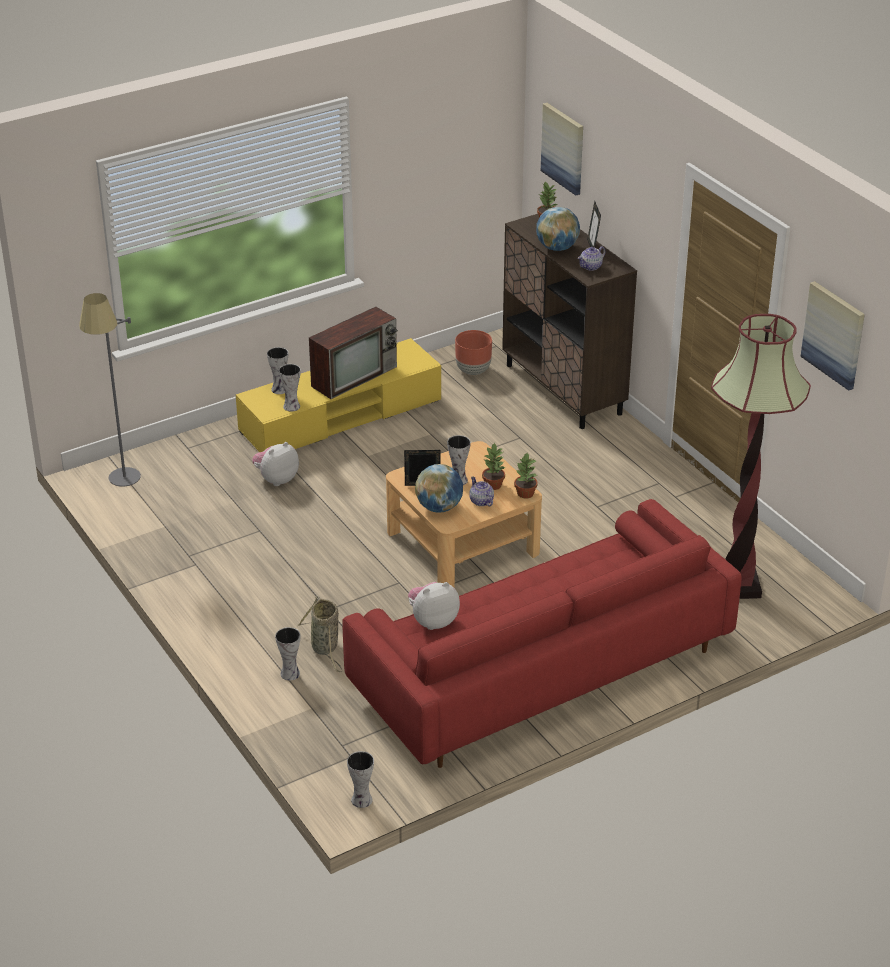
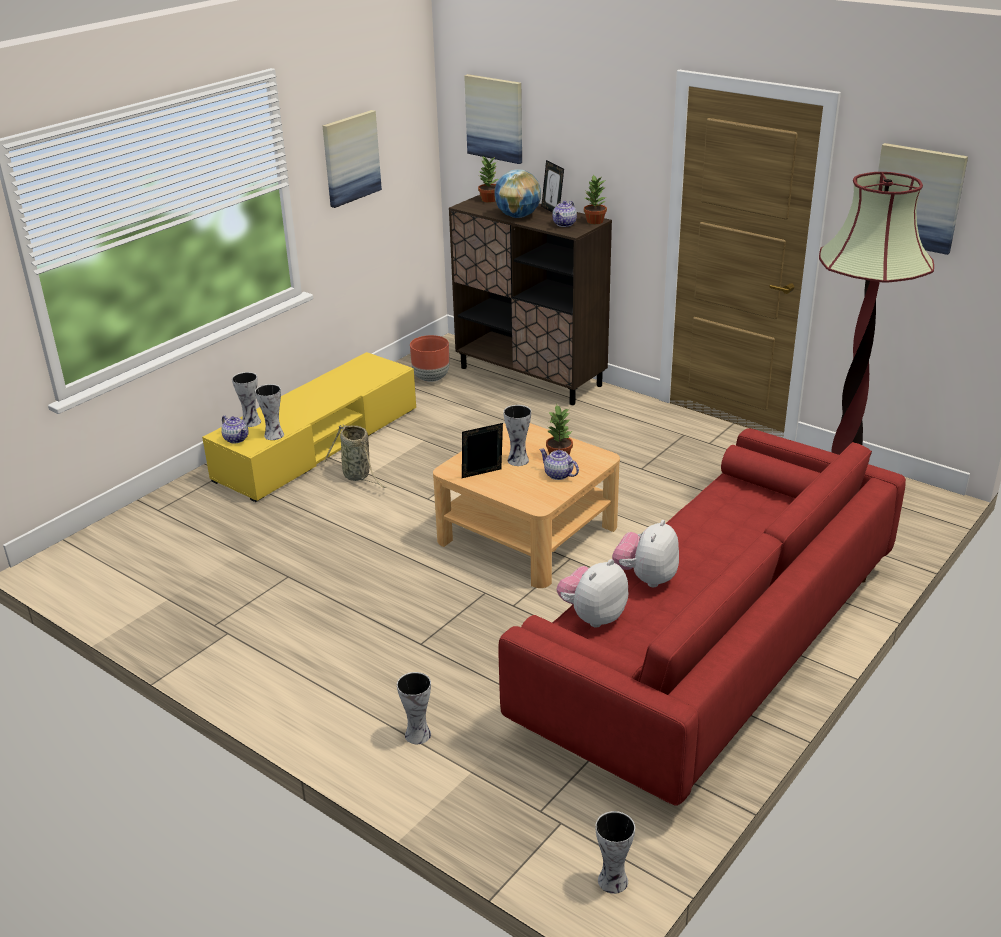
camera: 20 degrees left, 5 degrees down
grey floor lamp [79,293,141,487] -> none
plush toy [252,442,299,486] -> plush toy moved to [612,520,679,587]
basket [298,597,343,672] -> basket moved to [323,425,387,488]
television [309,307,398,399] -> none
globe [415,464,463,513] -> none
potted plant [514,453,538,499] -> potted plant moved to [583,175,607,224]
none -> teapot [221,416,249,444]
none -> picture [322,110,382,208]

